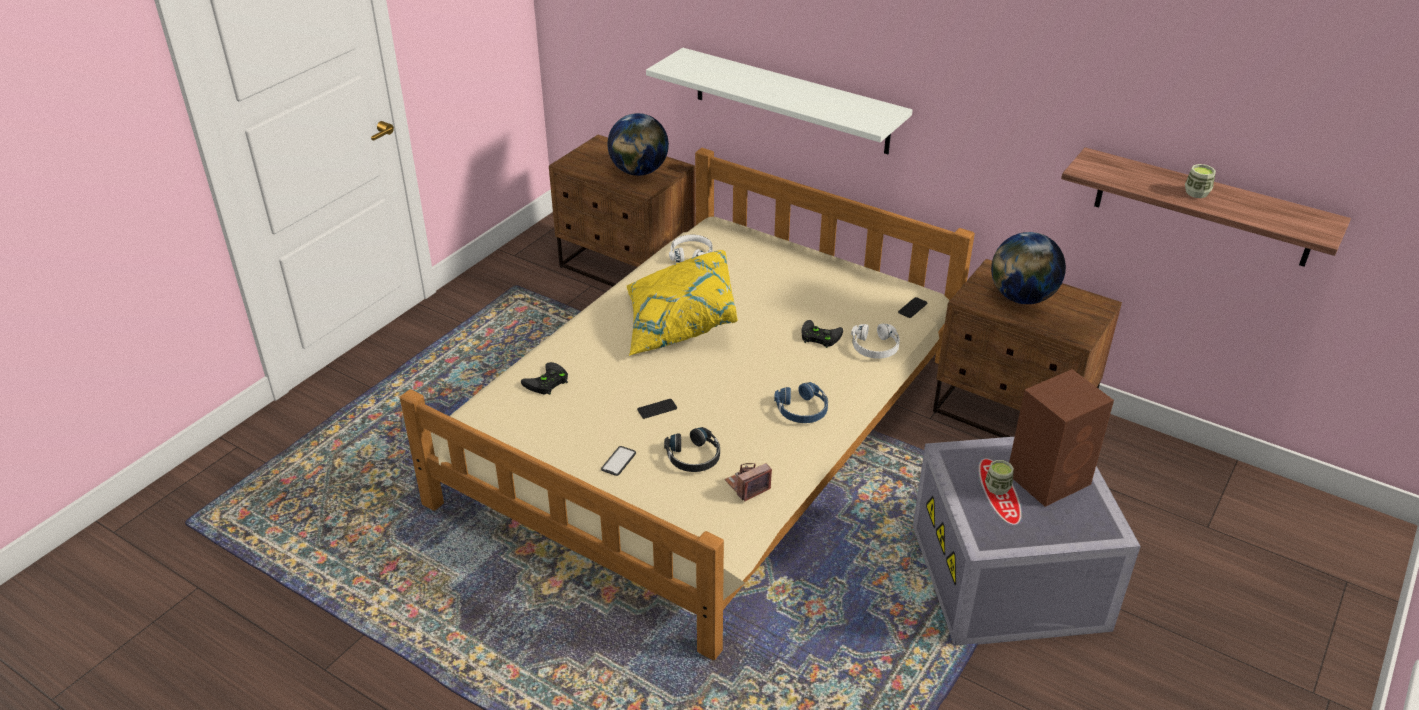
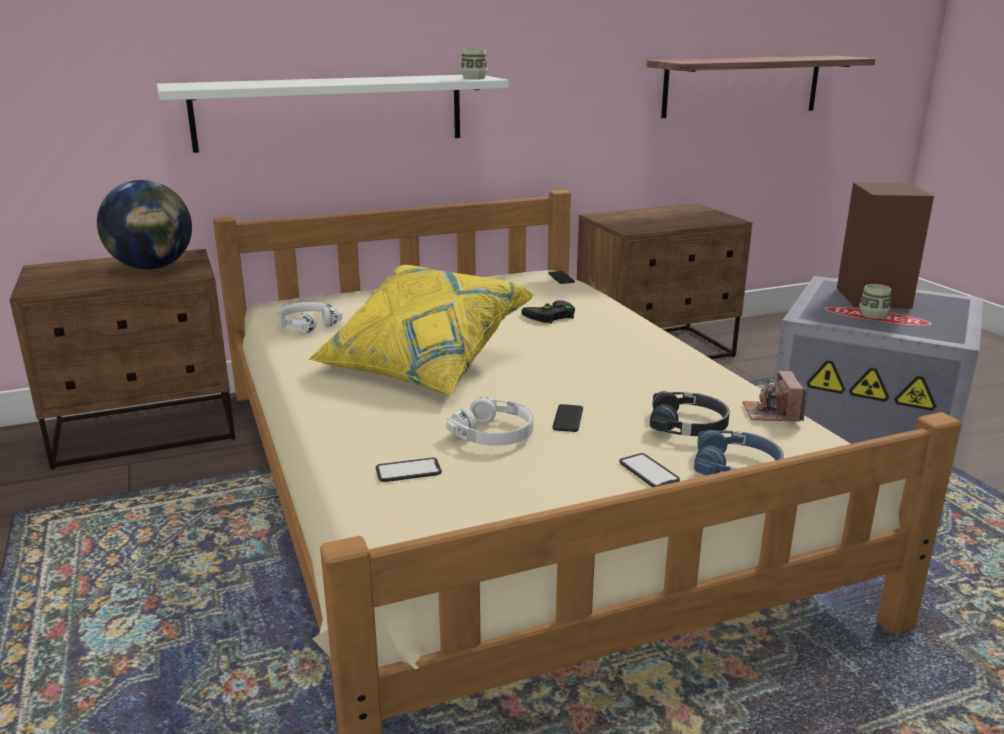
camera: 55 degrees left, 15 degrees down
black game controller [521,362,568,395] -> phone [376,458,442,482]
blue headphones [774,382,828,423] -> blue headphones moved to [694,430,784,476]
white headphones [851,324,900,359] -> white headphones moved to [446,397,534,446]
globe [991,232,1066,304] -> none
cup [1185,164,1216,198] -> cup moved to [461,49,488,80]

